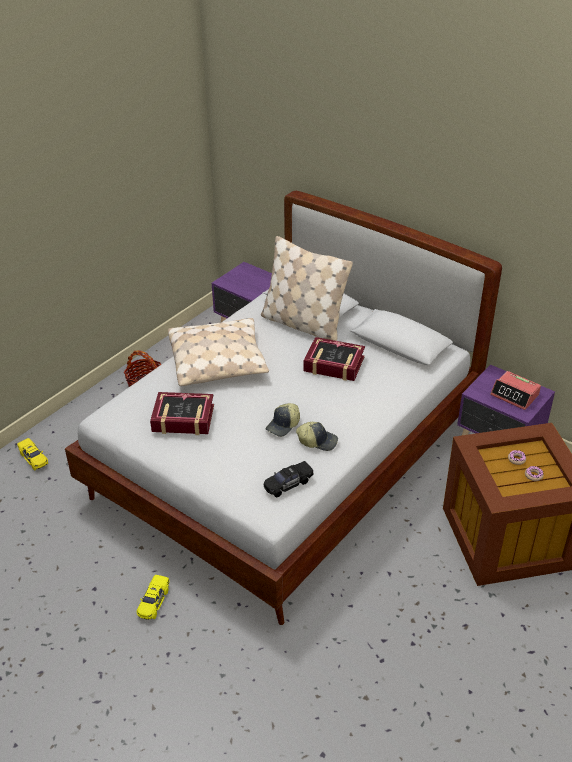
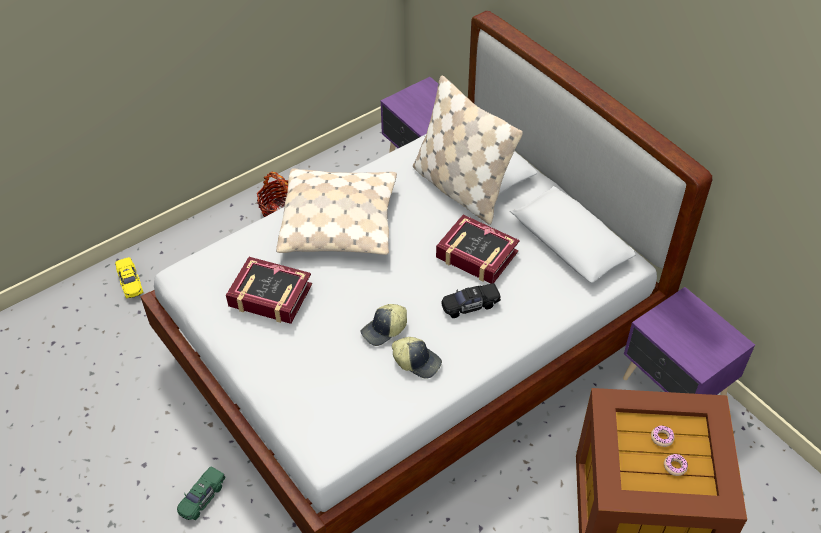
camera: 15 degrees right, 10 degrees up
yellow toy car [137,575,170,620] -> green toy car [177,466,225,520]
black toy car [264,461,314,497] -> black toy car moved to [441,283,501,318]
alarm clock [490,371,541,410] -> none

